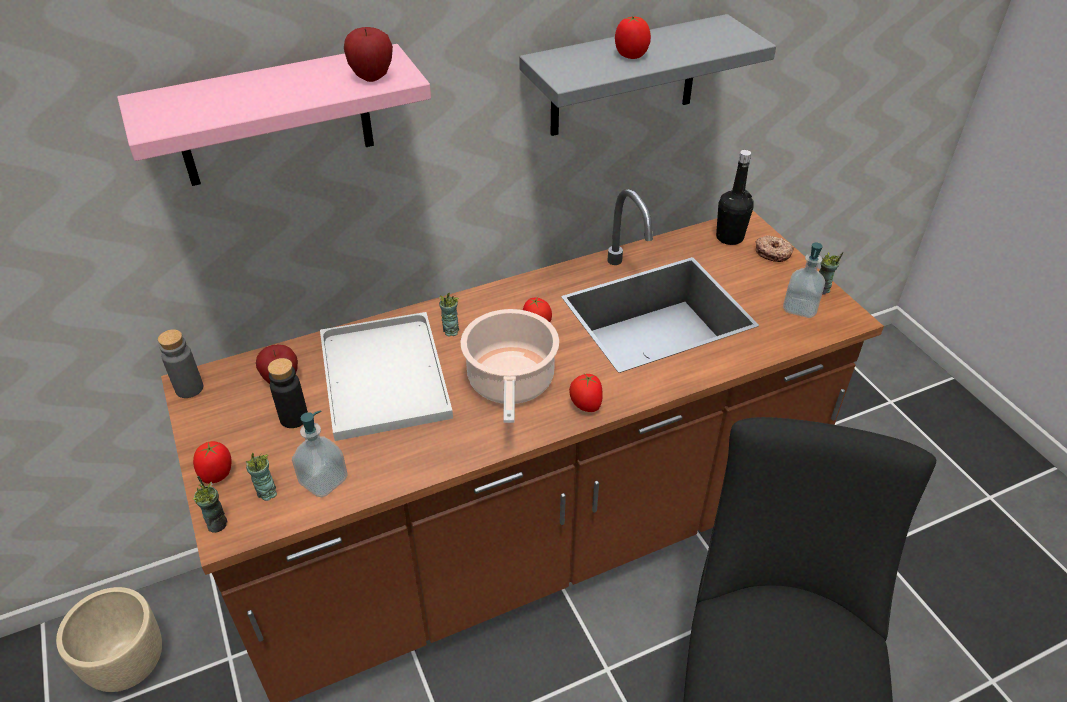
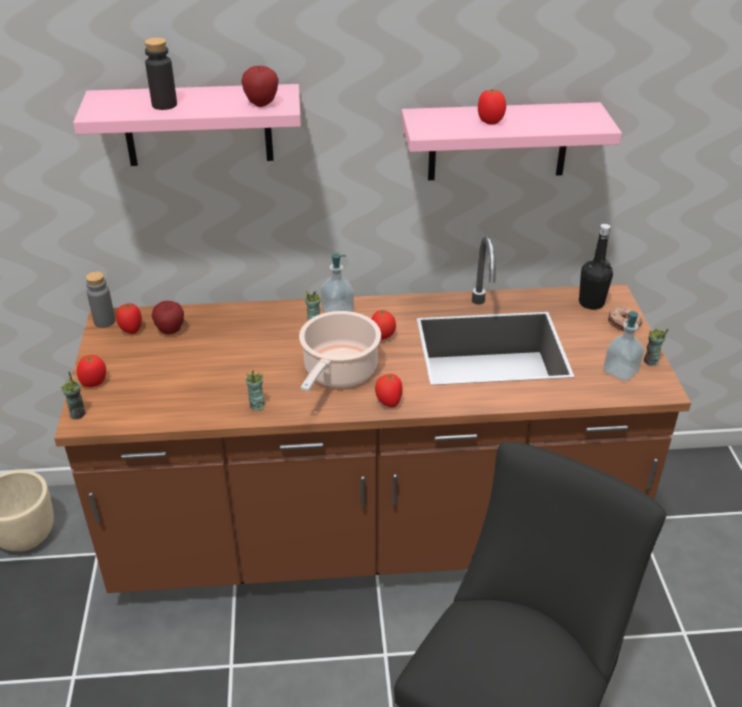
camera: 20 degrees right, 5 degrees down
cup [246,453,277,501] -> cup moved to [246,370,265,411]
black bottle [268,358,308,428] -> black bottle moved to [145,38,177,110]
soap dispenser [292,411,348,497] -> soap dispenser moved to [320,254,354,313]
white tray [320,312,453,441] -> none
grey shelf [519,14,776,136] -> pink shelf [401,102,622,180]
none -> tomato [116,303,142,334]

